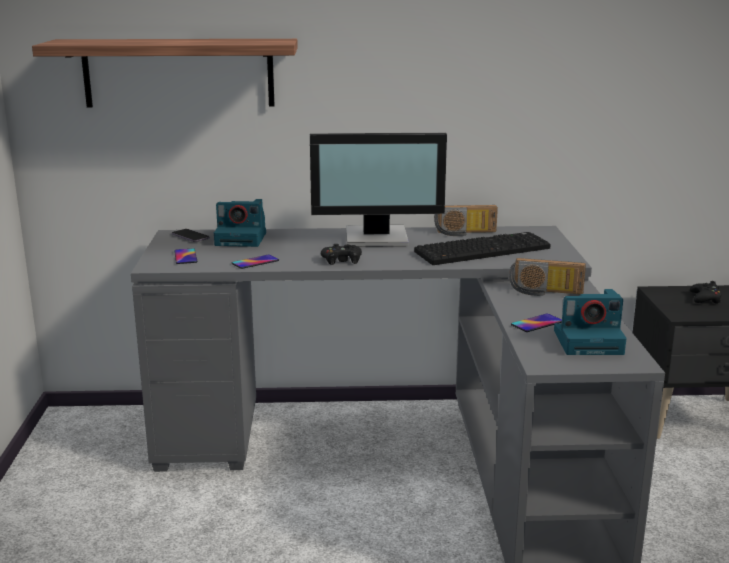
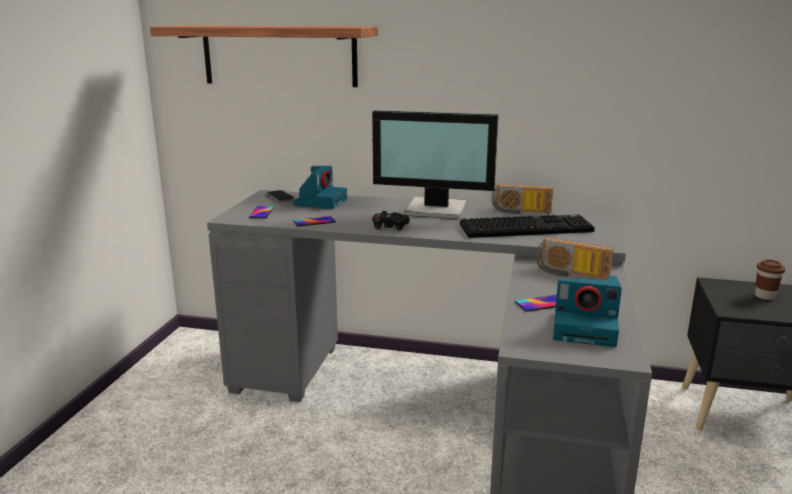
camera: 15 degrees right, 0 degrees up
camera [214,199,266,247] -> camera turned 90 degrees counterclockwise [293,166,347,209]
black game controller [690,281,722,304] -> brown cup [755,259,785,300]

